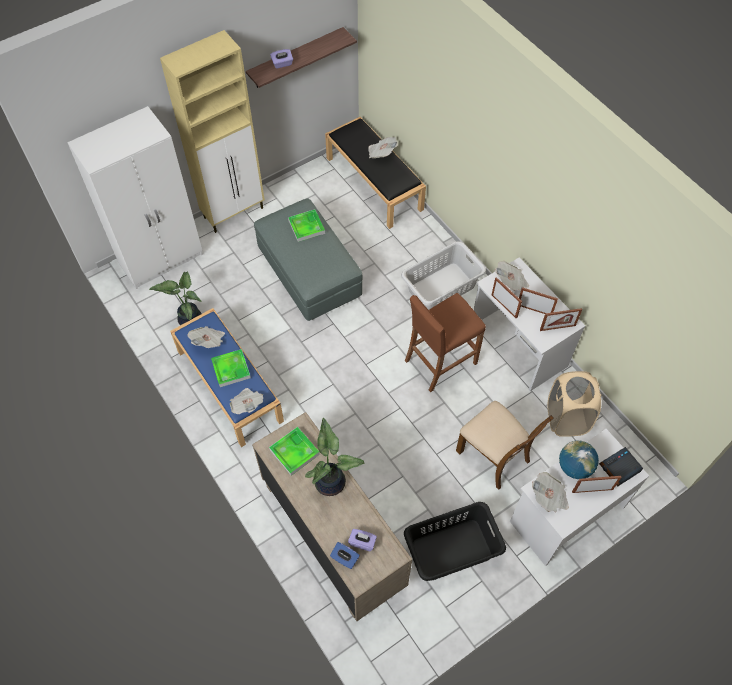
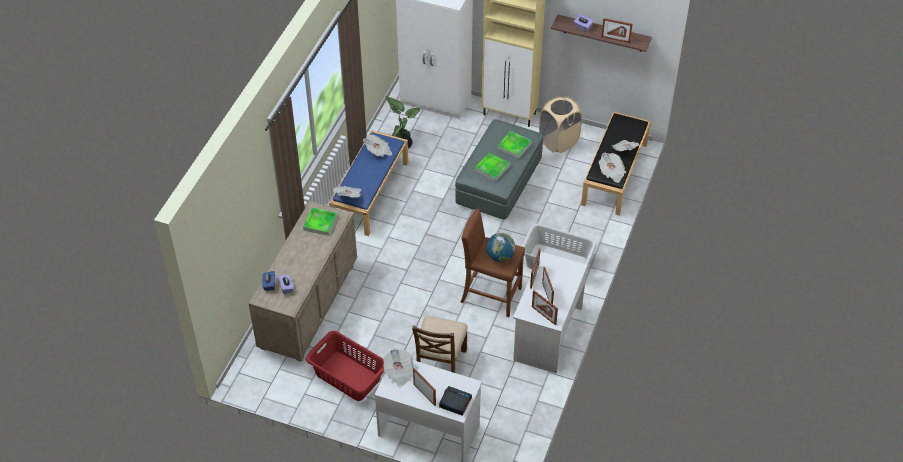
camera: 55 degrees right, 10 degrees down
tray [211,349,251,387] -> tray moved to [475,153,510,181]
potted plant [305,418,364,496] -> none
black laundry basket [404,502,506,581] -> red laundry basket [306,331,384,401]
newspaper [495,261,529,291] -> newspaper moved to [599,152,626,183]
beige laundry basket [547,371,601,437] -> beige laundry basket moved to [539,96,582,153]
globe [559,440,599,479] -> globe moved to [486,233,516,262]
none -> picture frame [601,18,632,43]

